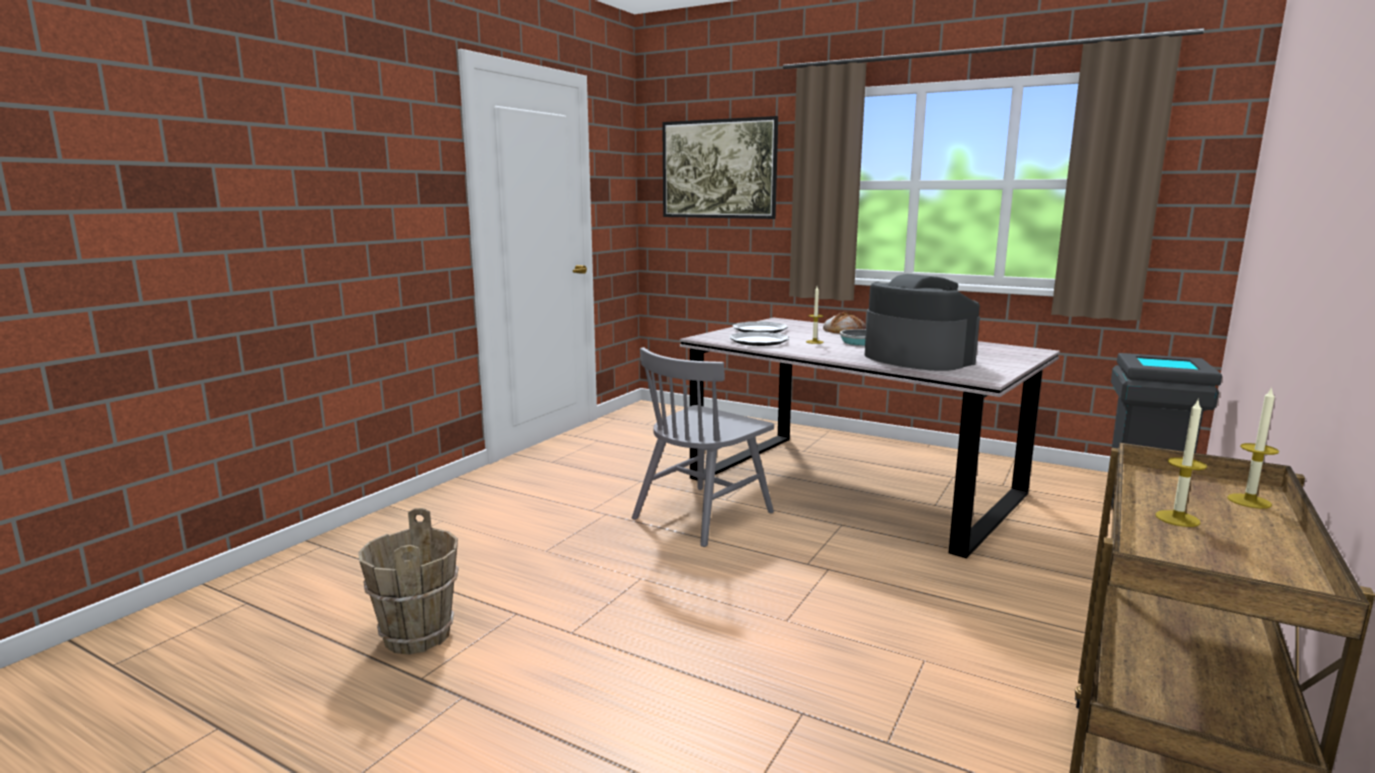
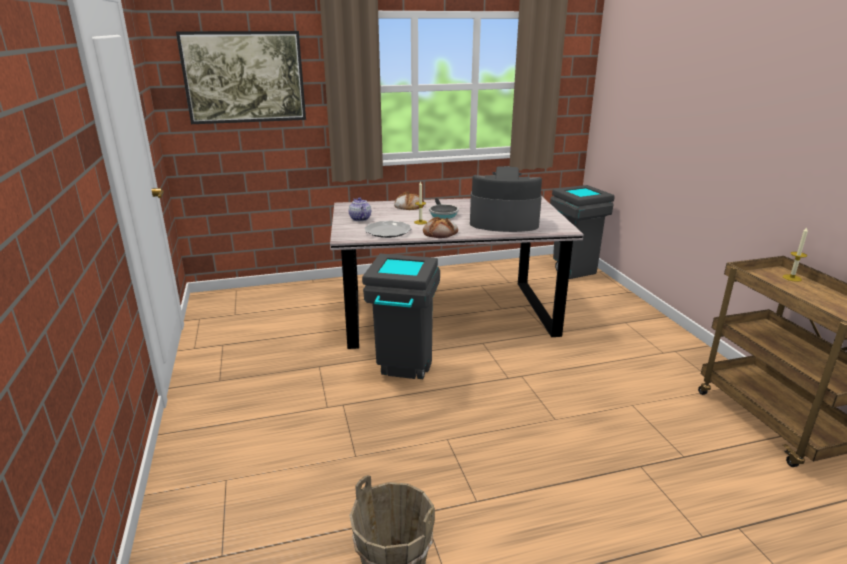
camera: 45 degrees left, 10 degrees up
grey chair [632,347,774,547] -> grey trash can [362,254,440,379]
plate [732,321,788,333] -> teapot [349,198,371,221]
candle [1156,400,1207,527] -> none
none -> bread [423,217,458,238]

